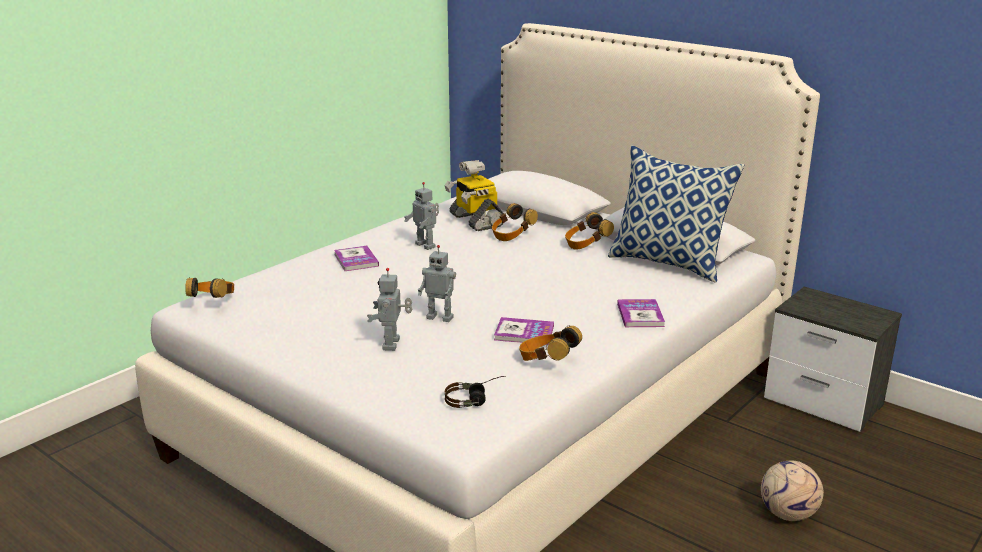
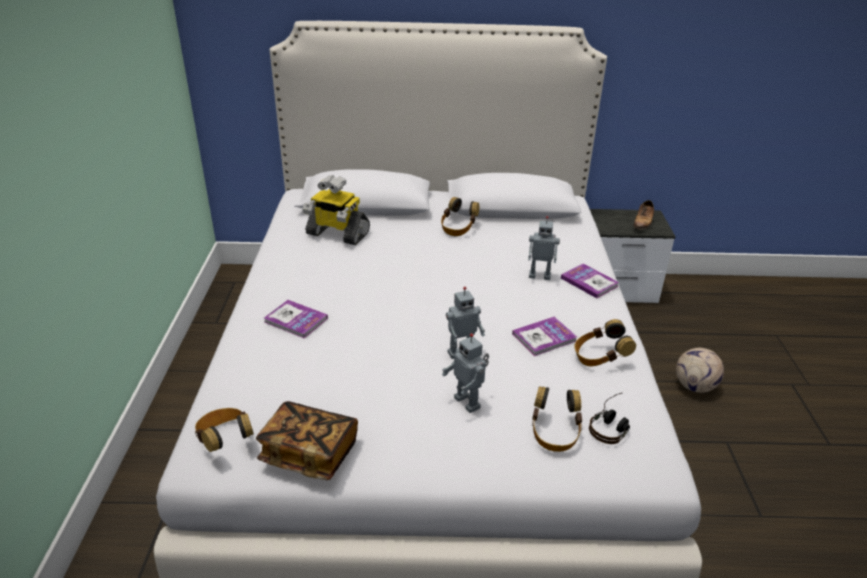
camera: 40 degrees left, 10 degrees up
toy robot [404,182,439,250] -> toy robot moved to [528,216,560,280]
headphones [492,203,538,241] -> headphones moved to [532,386,582,452]
pillow [608,146,744,283] -> none
none -> book [256,401,358,480]
none -> shoe [634,200,654,230]

